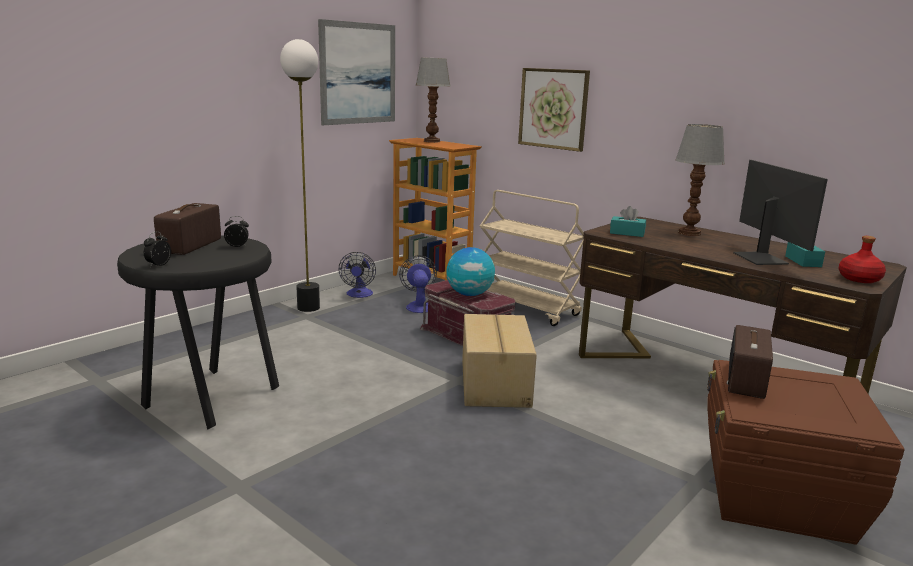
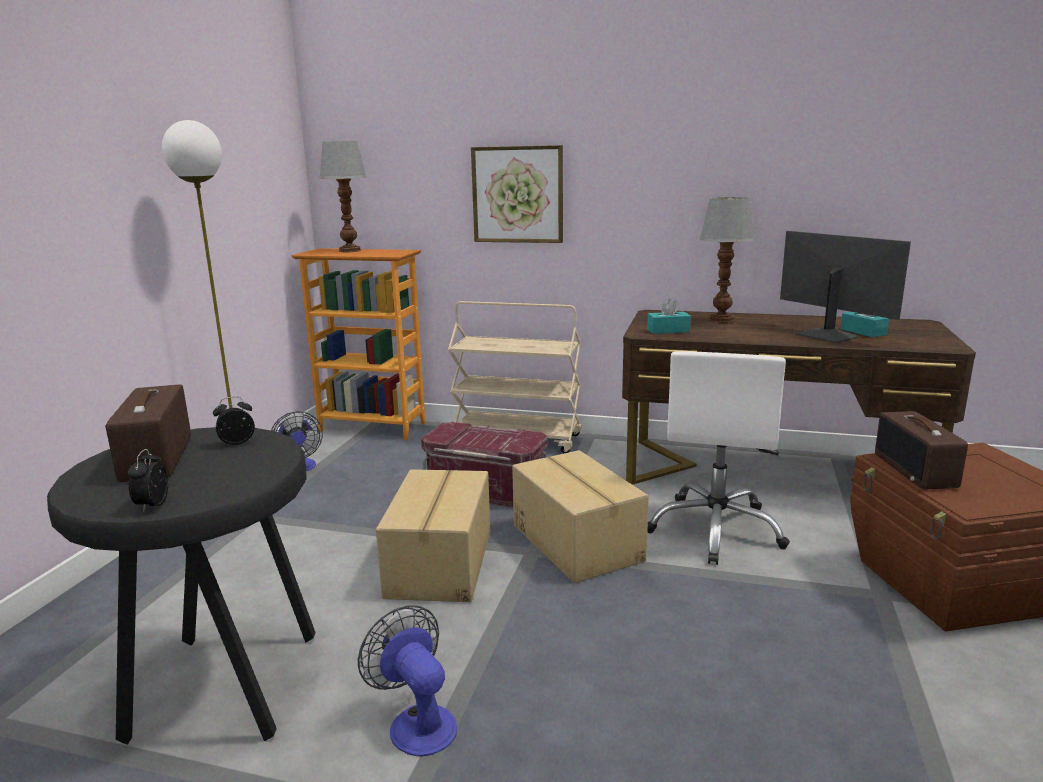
camera: 25 degrees left, 0 degrees up
picture [318,19,395,125] -> none
fan [399,255,437,313] -> fan moved to [358,605,457,757]
globe [446,247,495,296] -> none
red bottle [838,236,886,283] -> none
none -> cardboard box [376,469,490,602]
none -> white office chair [647,351,790,565]

